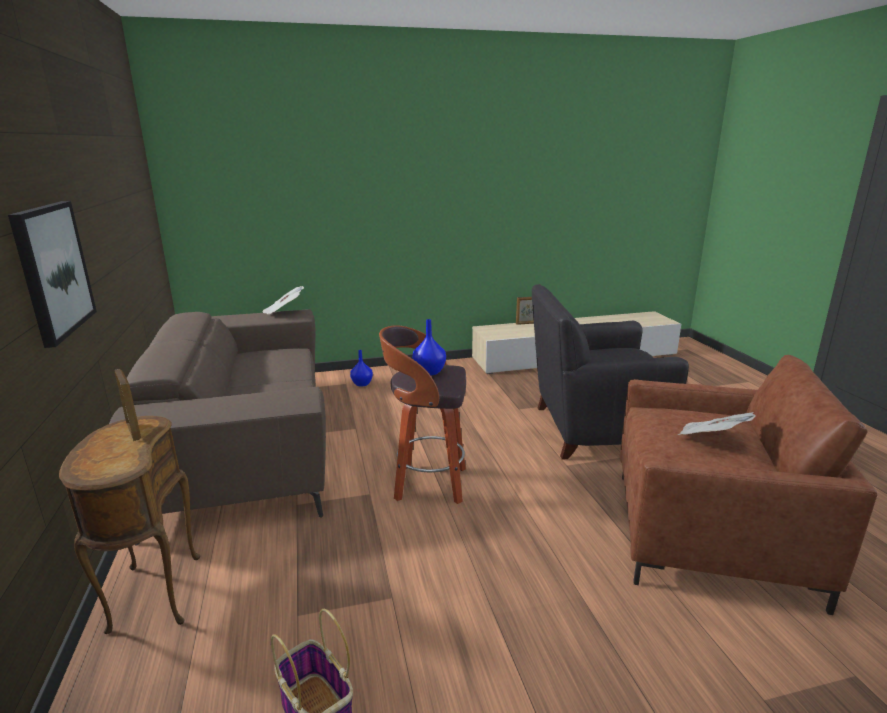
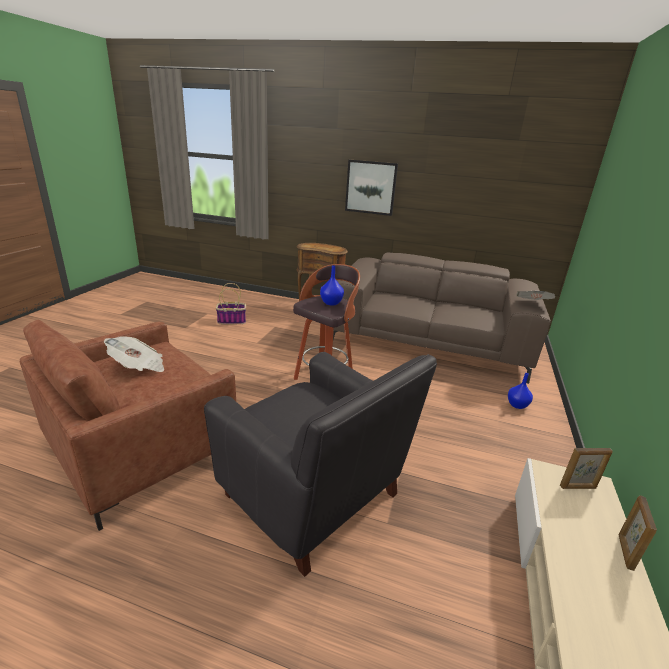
camera: 120 degrees right, 5 degrees up
picture frame [114,369,141,441] -> picture frame moved to [560,448,613,489]
black armchair [532,284,689,460] -> black armchair turned 105 degrees clockwise [204,352,437,577]

